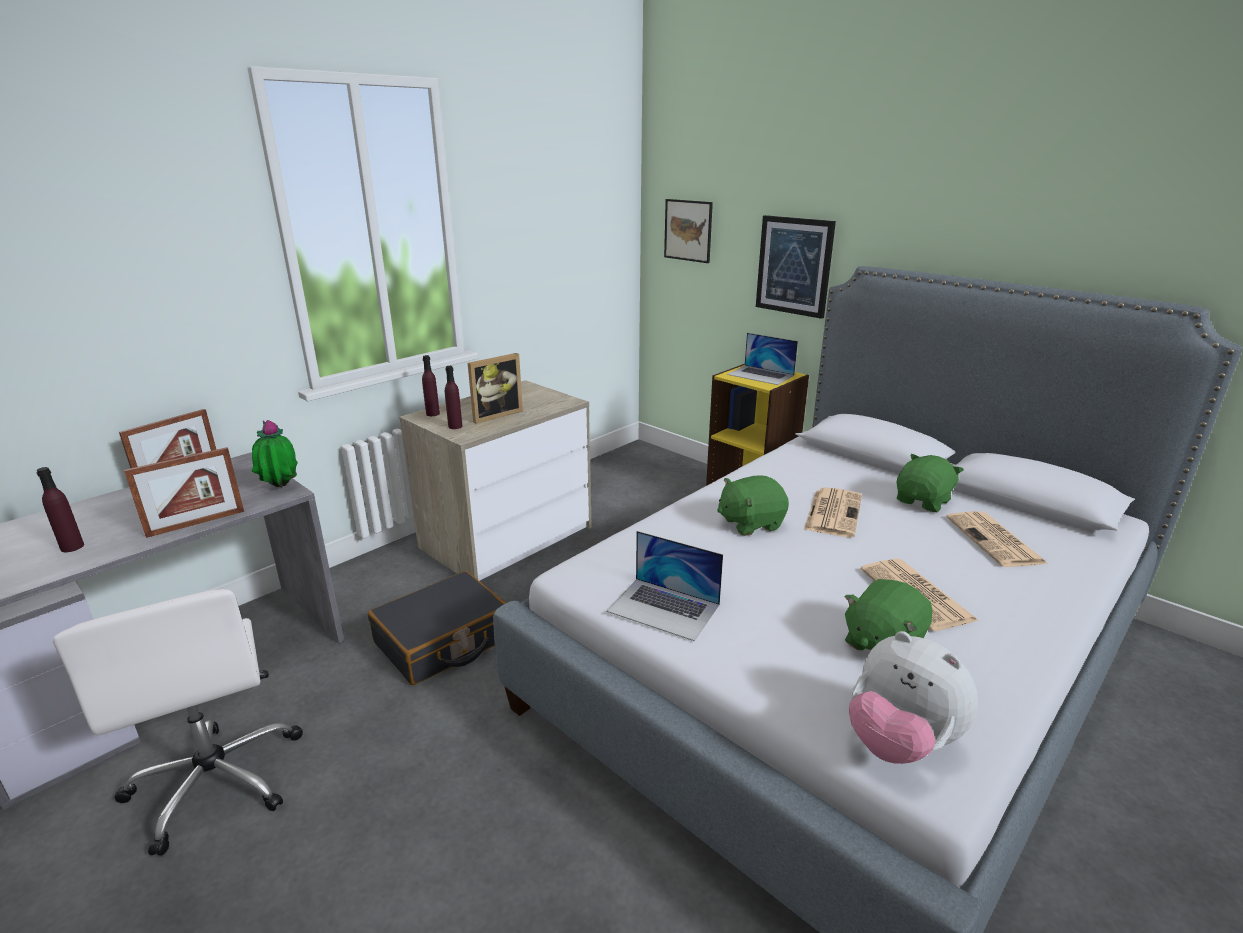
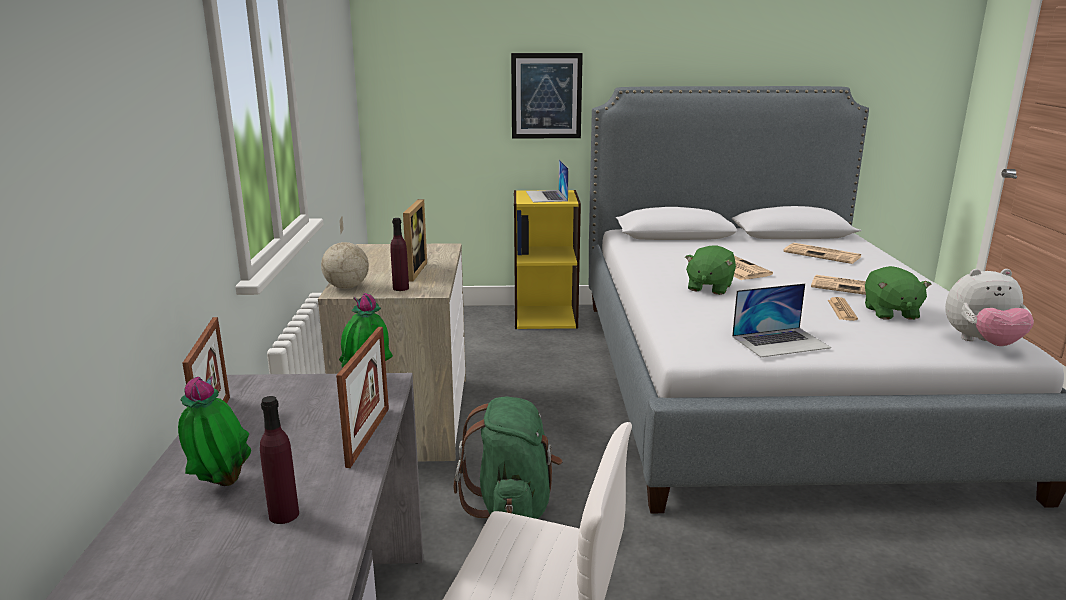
camera: 45 degrees left, 5 degrees down
black suitcase [368,571,506,685] -> green backpack [454,396,563,519]
purple bottle [422,355,440,416] -> globe [321,216,369,289]
picture [664,199,713,263] -> none
laptop [727,333,798,385] -> laptop turned 90 degrees clockwise [526,159,569,203]
green plush toy [897,454,964,512] -> none
none -> potted plant [178,376,251,486]
none -> newspaper [828,297,858,321]

